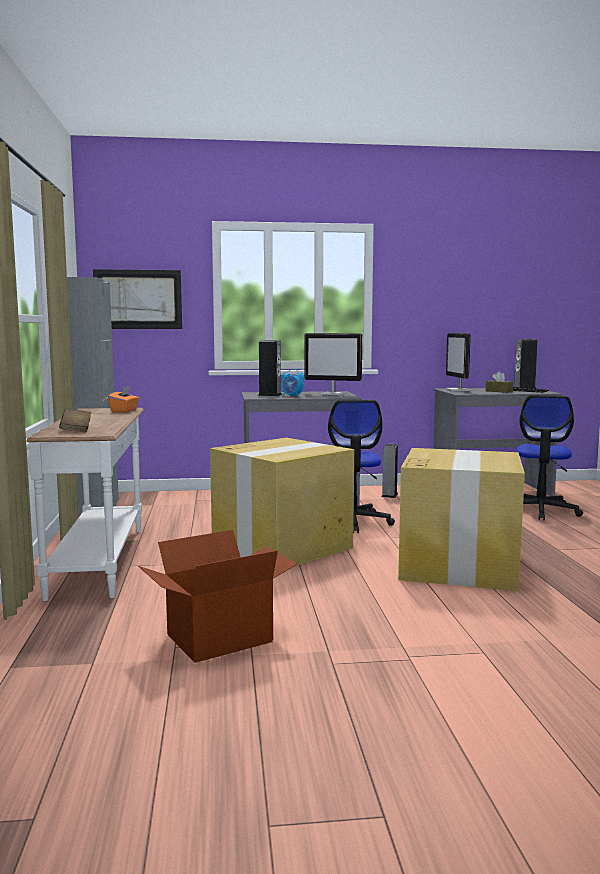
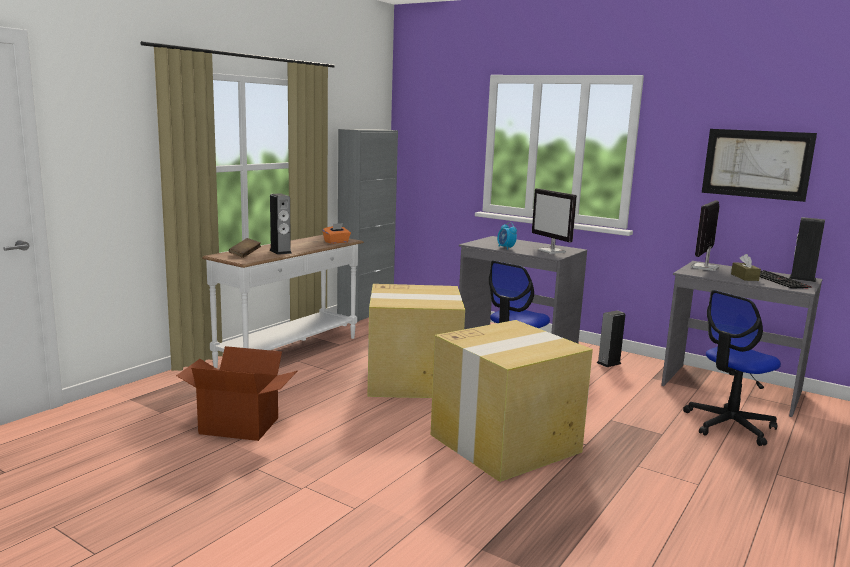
camera: 40 degrees right, 5 degrees up
picture [93,269,182,329] -> picture moved to [702,129,817,202]
speaker [258,340,282,396] -> speaker moved to [269,194,292,255]

